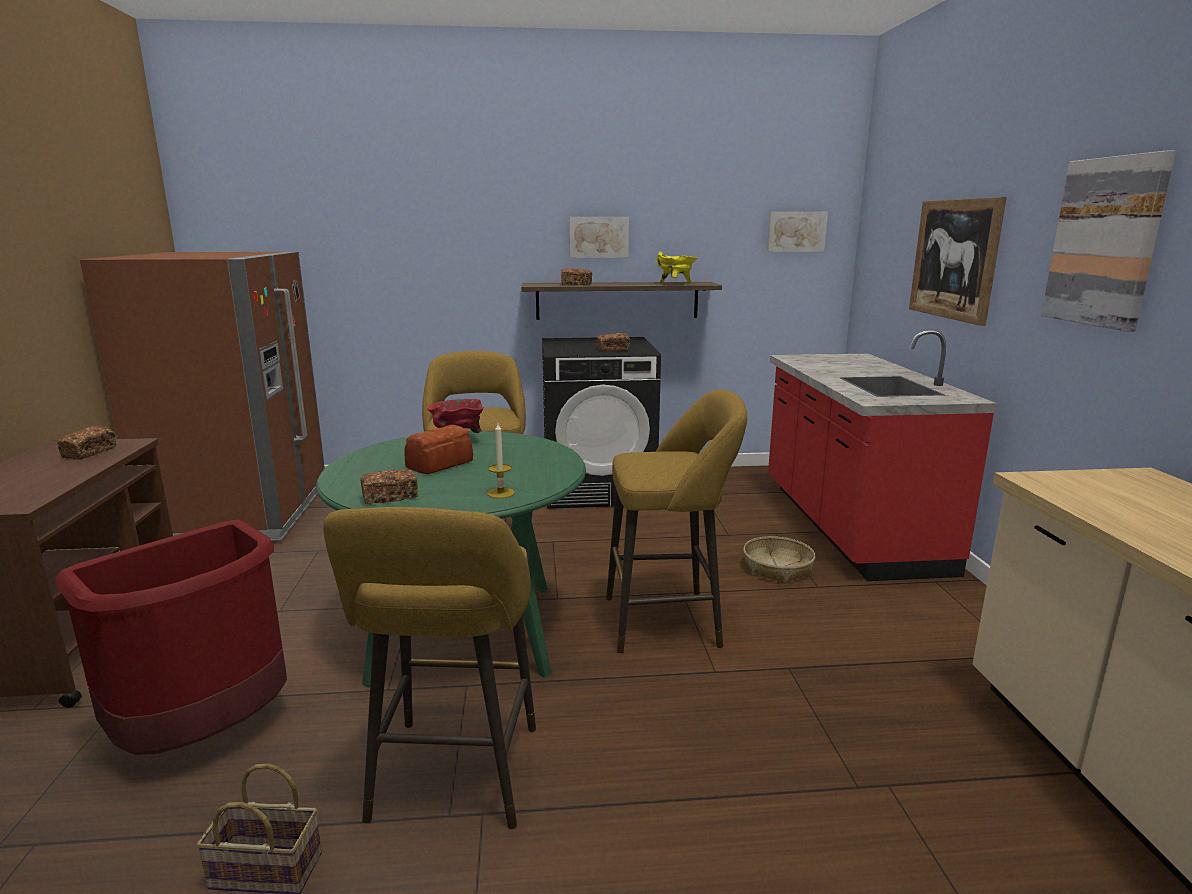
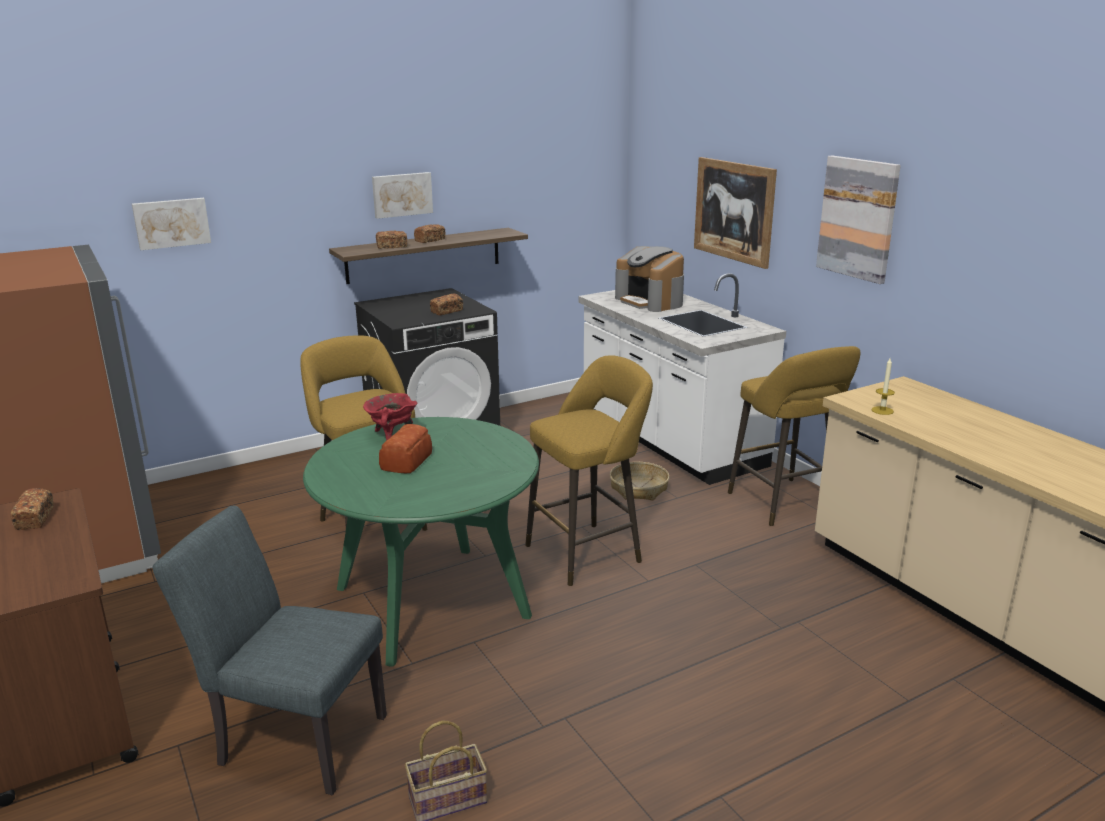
camera: 25 degrees left, 5 degrees up
red trash can [54,520,287,755] -> grey chair [153,506,387,795]
yellow stool [323,507,536,829] -> yellow stool moved to [728,346,861,526]
bread [361,469,418,505] -> bread moved to [414,224,446,243]
candle [487,423,515,498] -> candle moved to [872,358,895,415]
yellow cooking pot [656,251,698,284] -> none
picture [767,211,828,252] -> picture moved to [132,198,211,250]
red counter [768,330,997,581] -> white counter [578,273,786,485]
none -> coffee machine [615,246,684,312]

